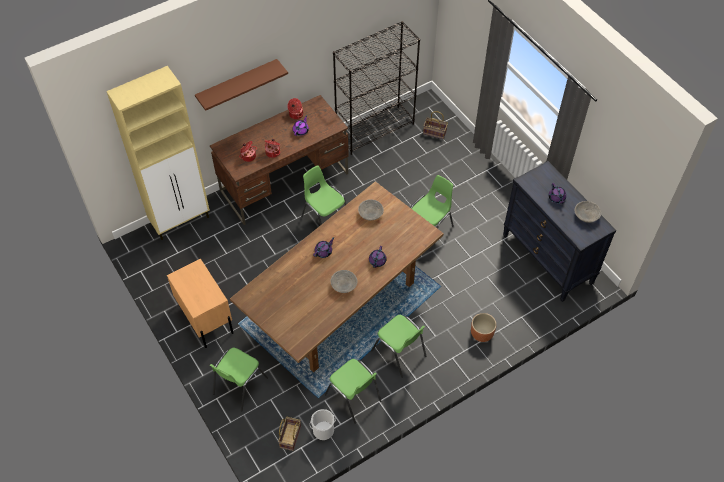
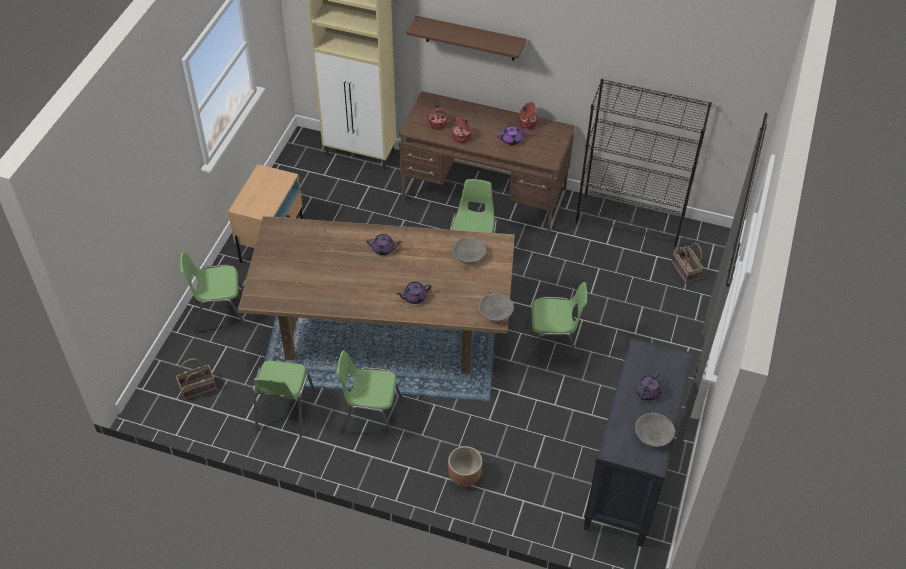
camera: 50 degrees right, 5 degrees down
bucket [310,409,336,440] -> none
grey bowl [331,270,358,293] -> grey bowl moved to [479,293,514,322]
green chair [371,315,426,378] -> green chair turned 90 degrees clockwise [337,351,404,441]

